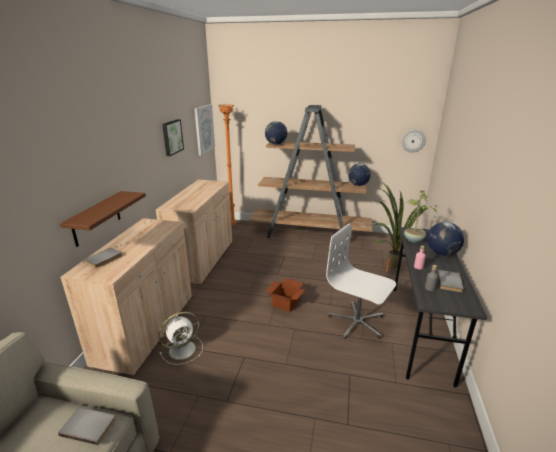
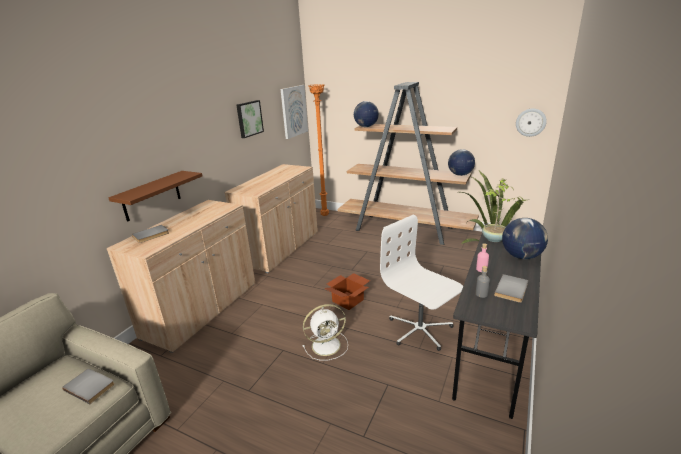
camera: 15 degrees right, 0 degrees up
white fan [158,312,203,365] -> white fan moved to [303,304,348,361]

